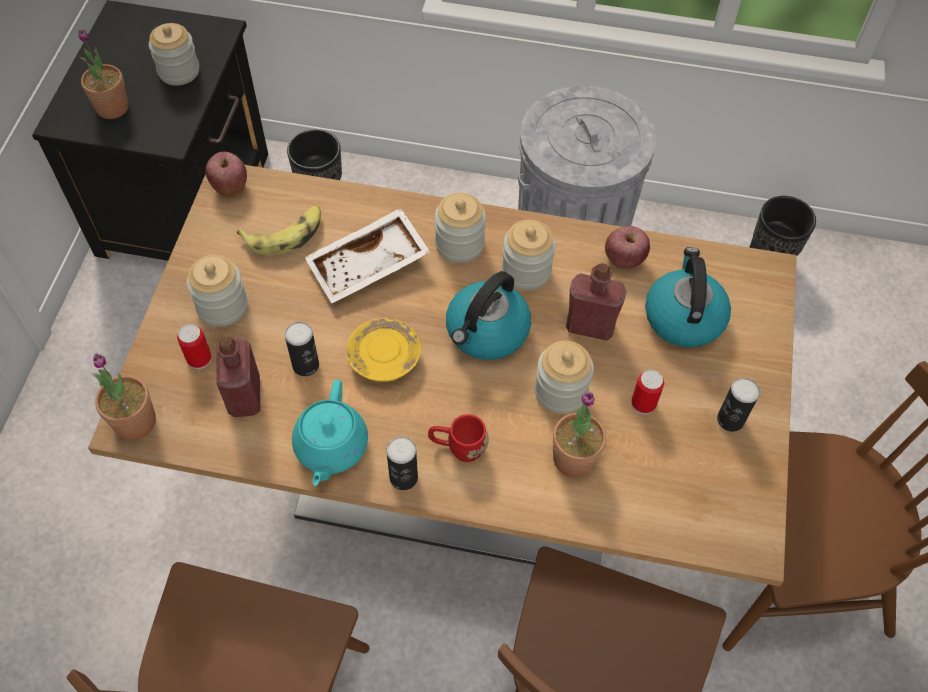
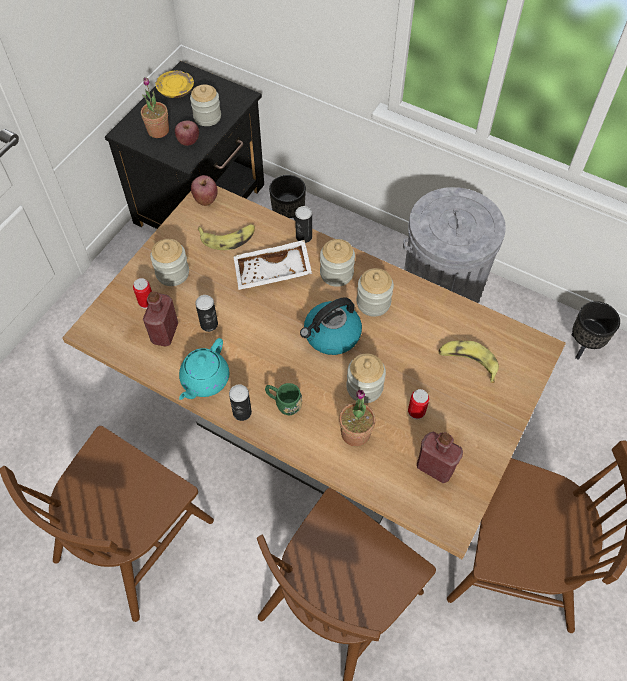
camera: 20 degrees right, 0 degrees up
potted plant [93,353,156,440] -> none
yellow plate [347,318,421,382] -> yellow plate moved to [155,70,194,98]
red mug [428,414,489,462] -> green mug [265,383,302,415]
red bottle [566,263,626,341] -> red bottle moved to [417,432,463,483]
apple [605,226,650,269] -> apple moved to [175,120,199,146]
kettle [645,247,731,348] -> banana [439,340,499,383]
can [717,378,760,432] -> can moved to [295,206,312,243]

